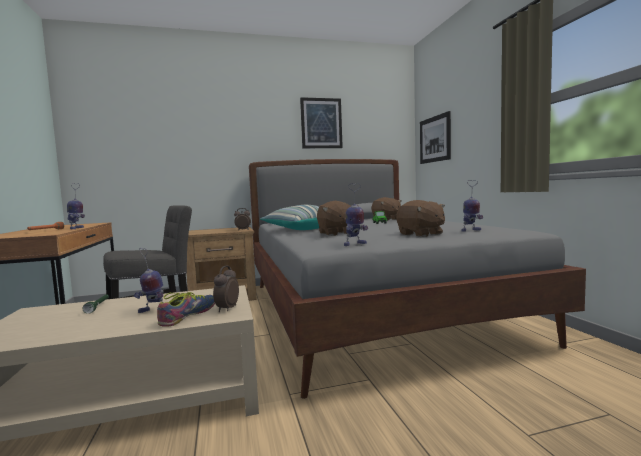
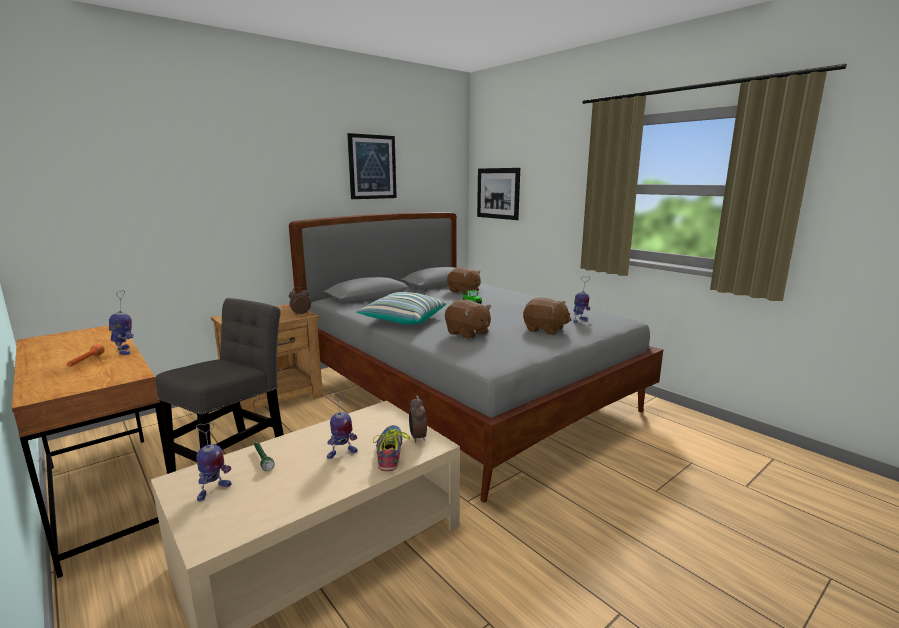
camera: 25 degrees left, 10 degrees up
toy robot [344,183,368,246] -> toy robot moved to [196,423,231,501]

